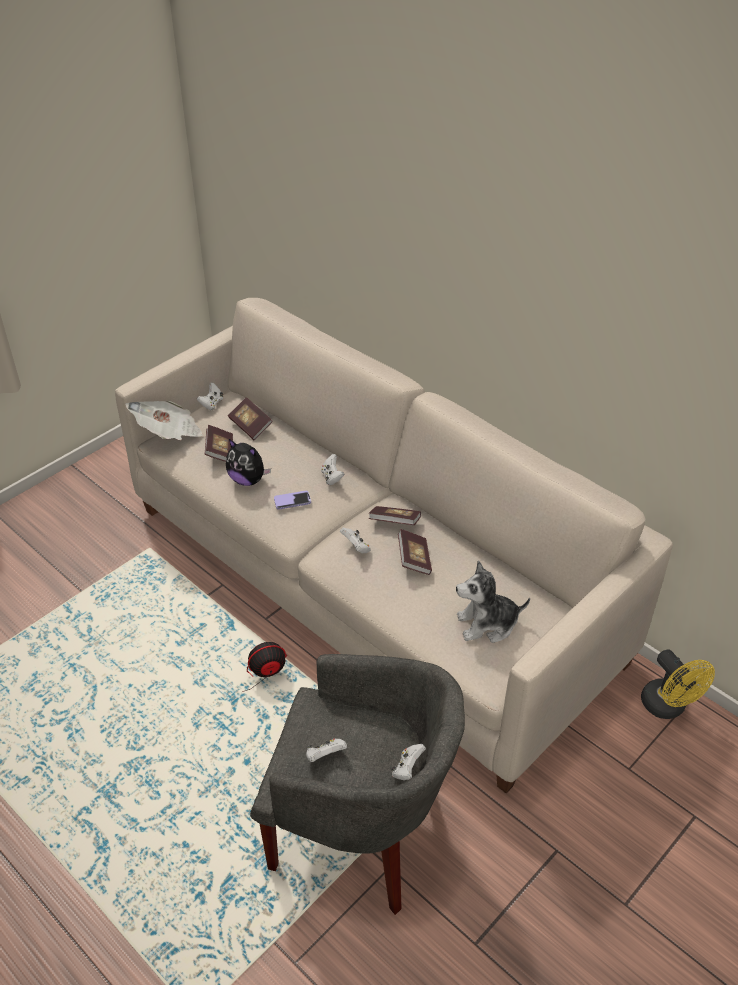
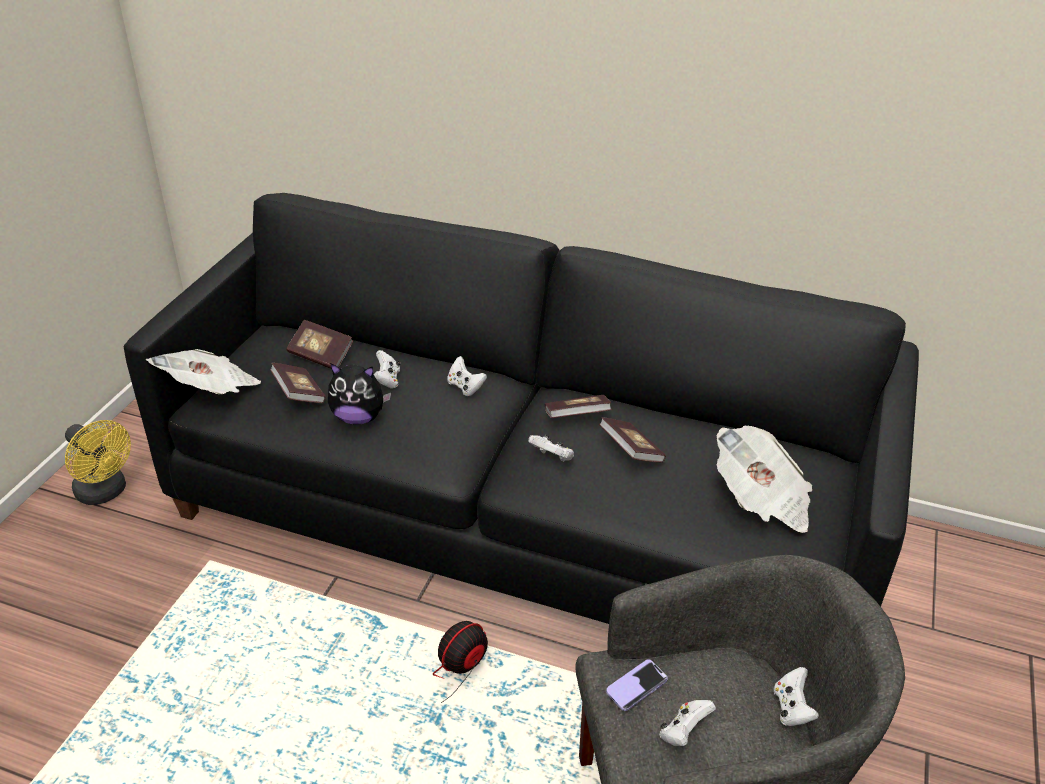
camera: 25 degrees left, 5 degrees down
beige sofa [115,298,673,793] -> black sofa [123,193,919,624]
white game controller [197,382,223,410] -> white game controller moved to [373,350,400,388]
phone [274,491,311,509] -> phone moved to [606,659,668,711]
plush toy [456,560,530,643] -> newspaper [716,425,812,533]
yellow fan [641,649,715,719] -> yellow fan moved to [65,420,131,505]

